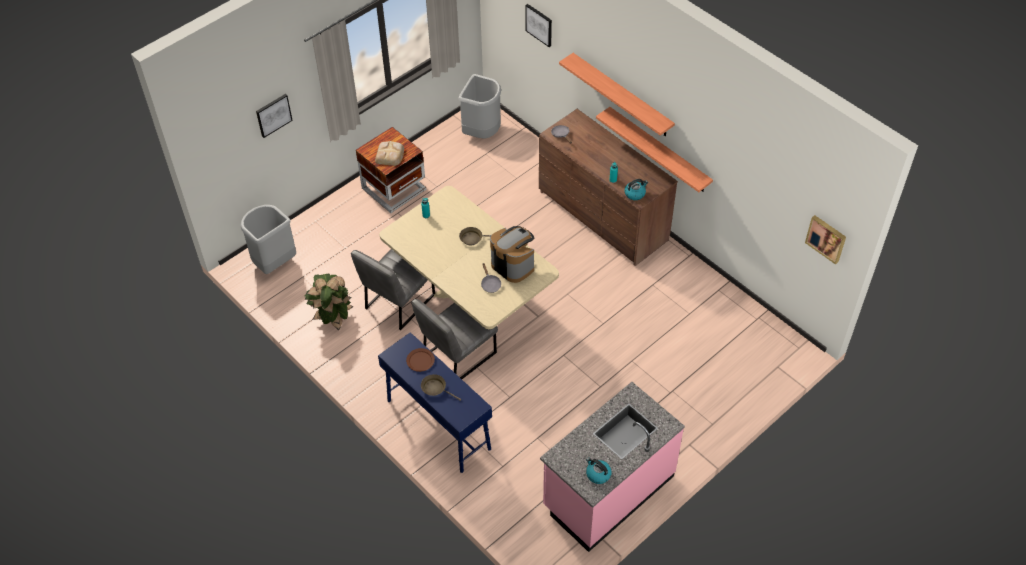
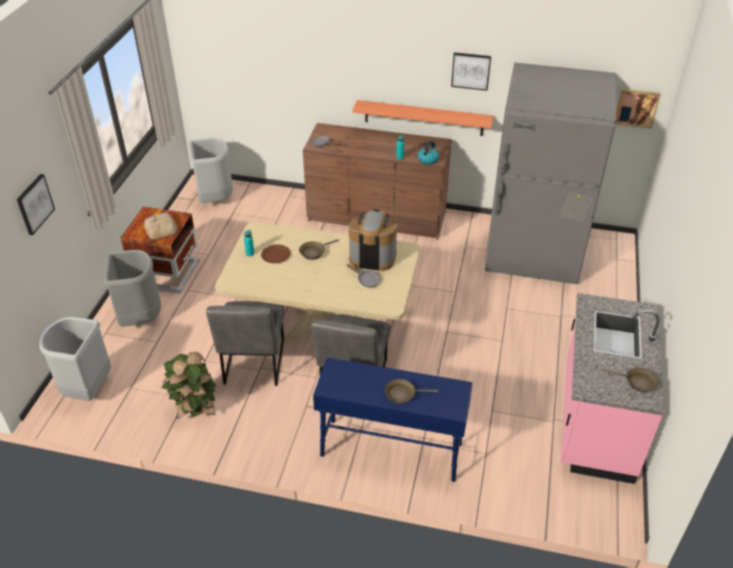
camera: 35 degrees left, 10 degrees down
brown plate [406,348,435,372] -> brown plate moved to [261,244,291,263]
picture [526,4,552,47] -> picture moved to [451,53,491,91]
shelf [559,53,675,136] -> none
kettle [586,457,612,484] -> brown frying pan [602,367,658,392]
none -> grey trash can [104,250,161,327]
none -> grey fridge [485,62,616,284]

